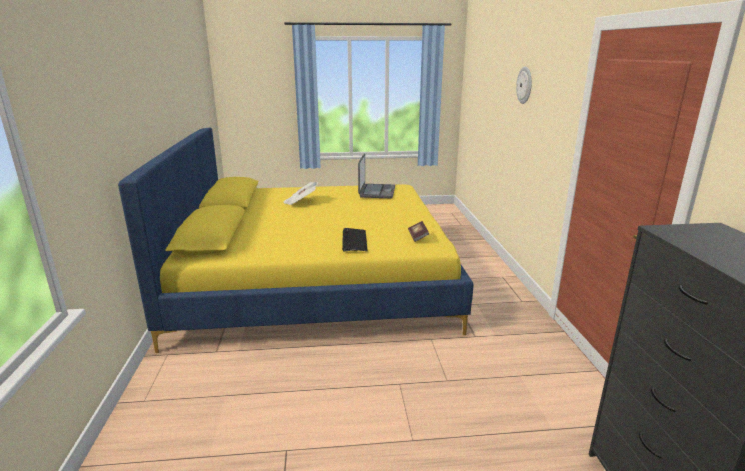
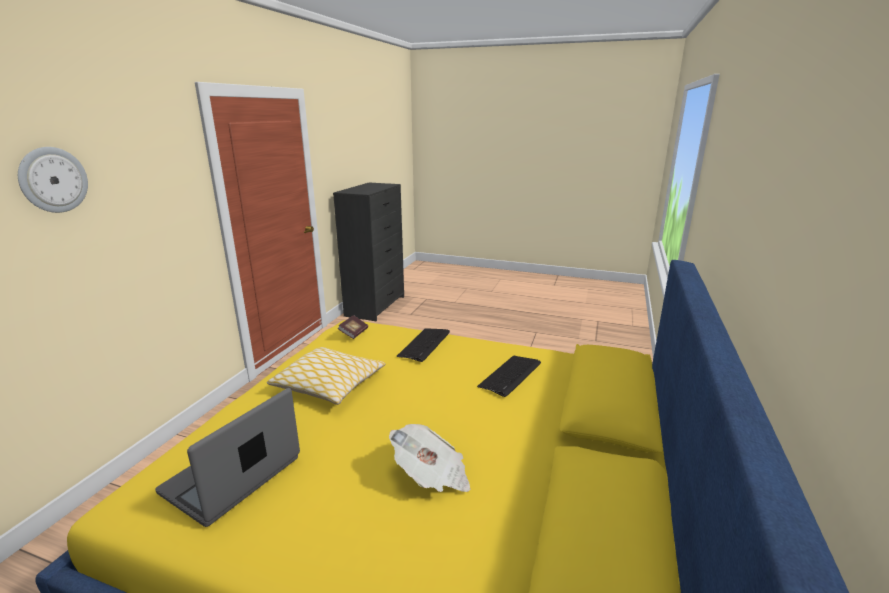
camera: 155 degrees left, 0 degrees up
none -> pillow [267,347,386,405]
none -> keyboard [477,356,541,397]

